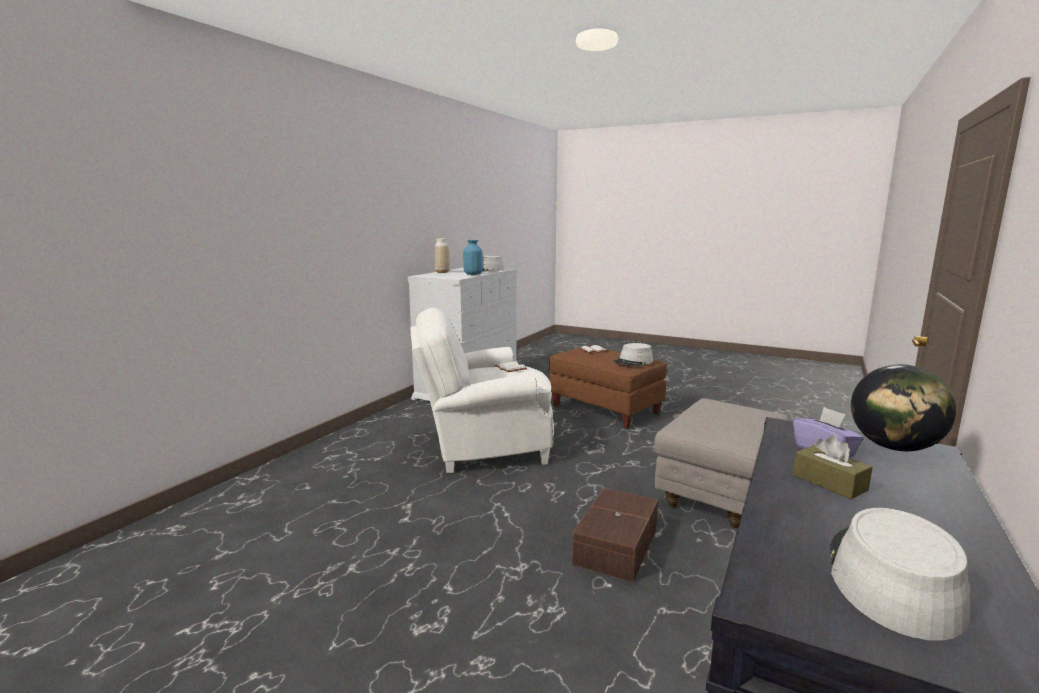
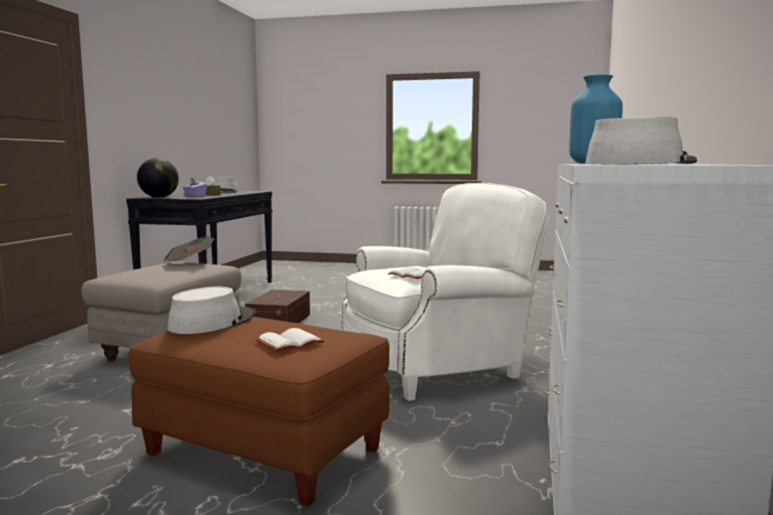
camera: 165 degrees right, 5 degrees down
vase [435,238,450,273] -> none
none -> newspaper [163,236,214,262]

